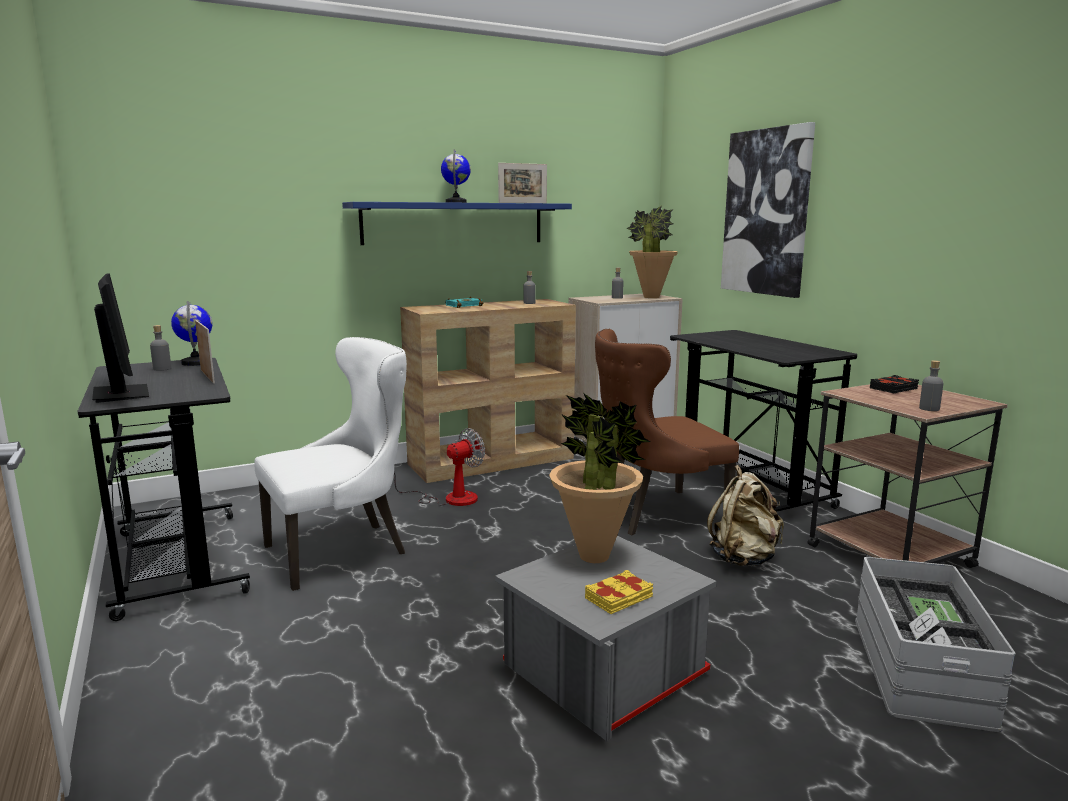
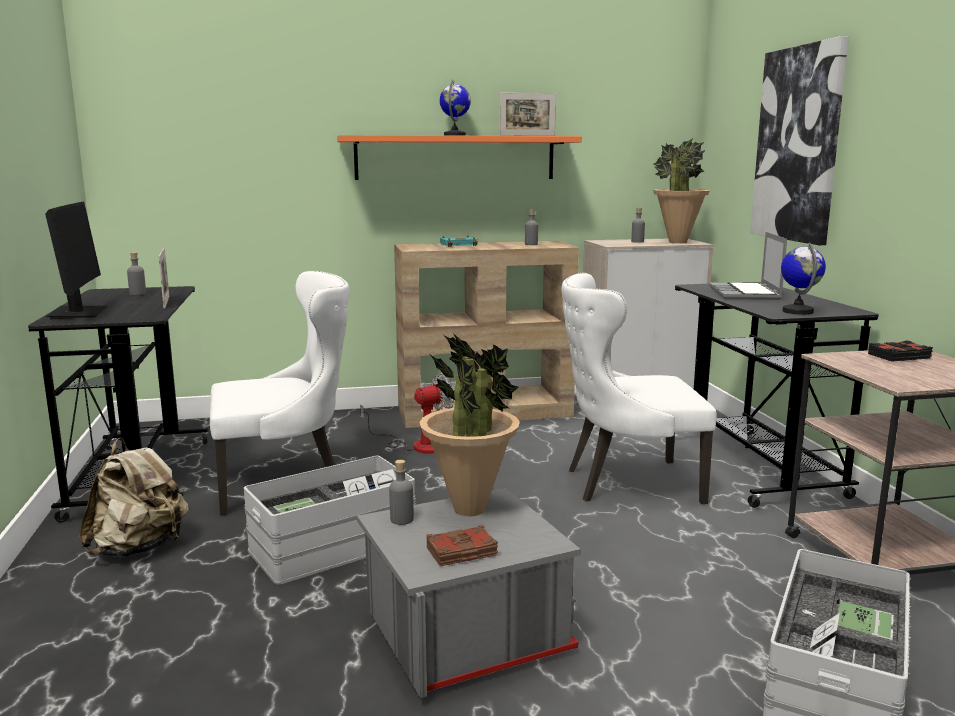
camera: 15 degrees right, 0 degrees up
globe [171,301,212,366] -> globe moved to [781,242,826,315]
blue shelf [342,202,572,245] -> orange shelf [337,135,582,180]
yellow book [585,570,654,614] -> brown book [427,525,498,566]
brown chair [595,329,739,535] -> white chair [562,273,716,504]
beige backpack [707,465,784,566] -> beige backpack moved to [79,438,189,558]
grey bottle [919,360,943,411] -> grey bottle moved to [389,460,414,525]
none -> grey storage box [244,456,416,585]
none -> laptop [709,232,787,300]

